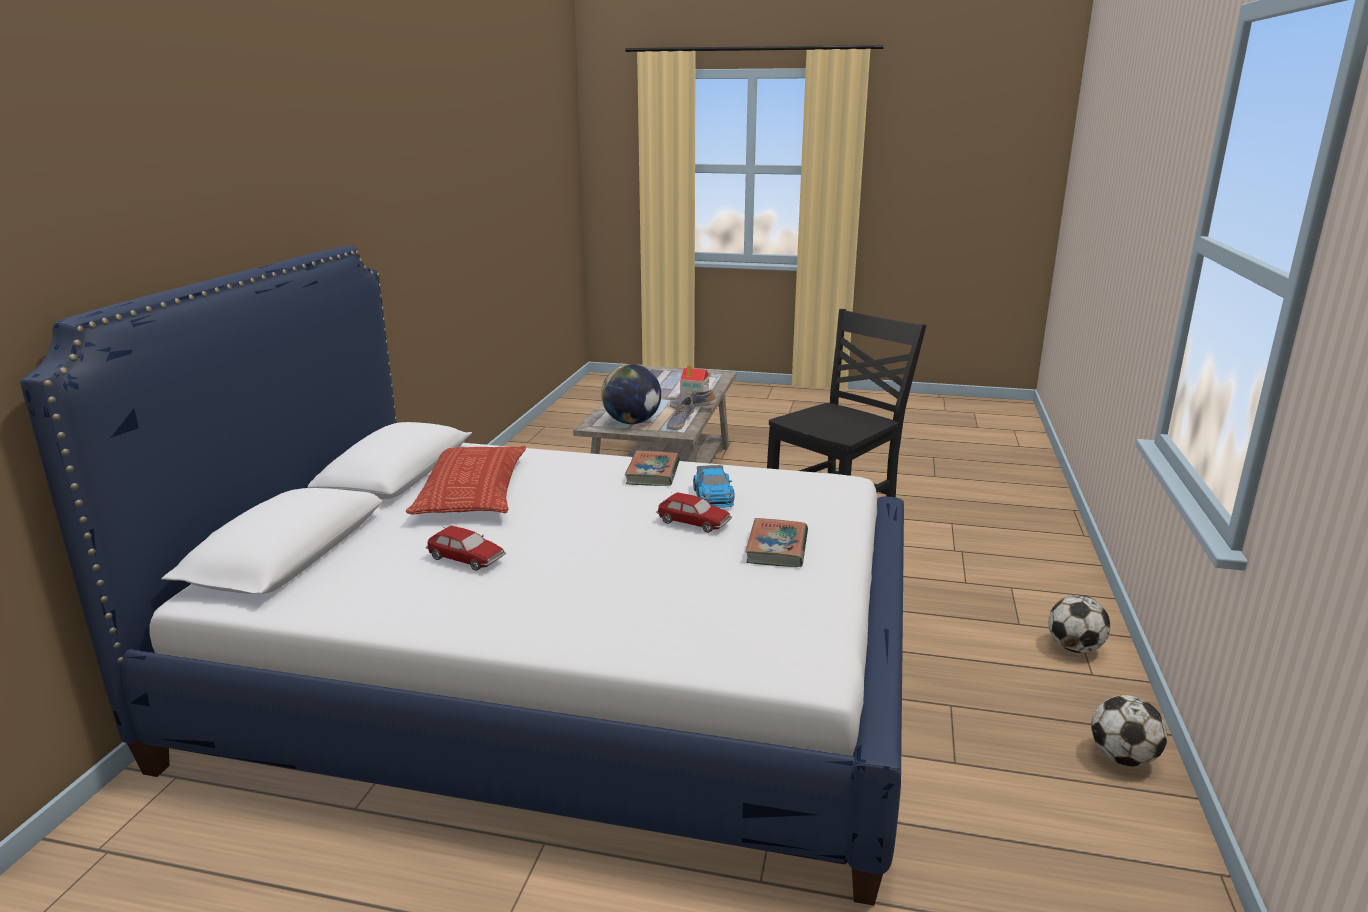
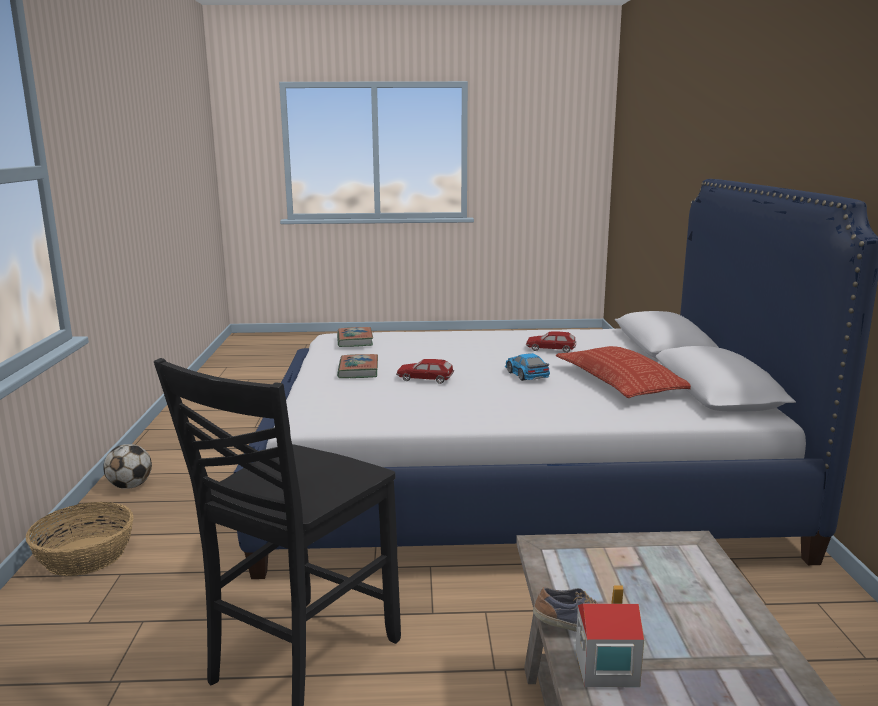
camera: 165 degrees right, 5 degrees down
globe [601,364,661,424] -> none
book [625,451,680,486] -> book moved to [337,327,373,347]
shoe [667,396,694,430] -> none
toy car [693,465,735,508] -> toy car moved to [505,353,550,381]
football [1049,595,1110,653] -> basket [26,502,134,576]

